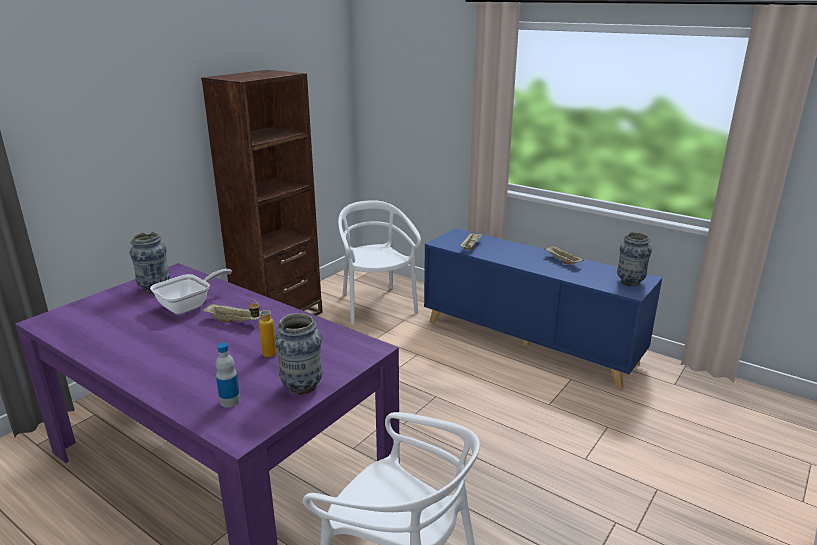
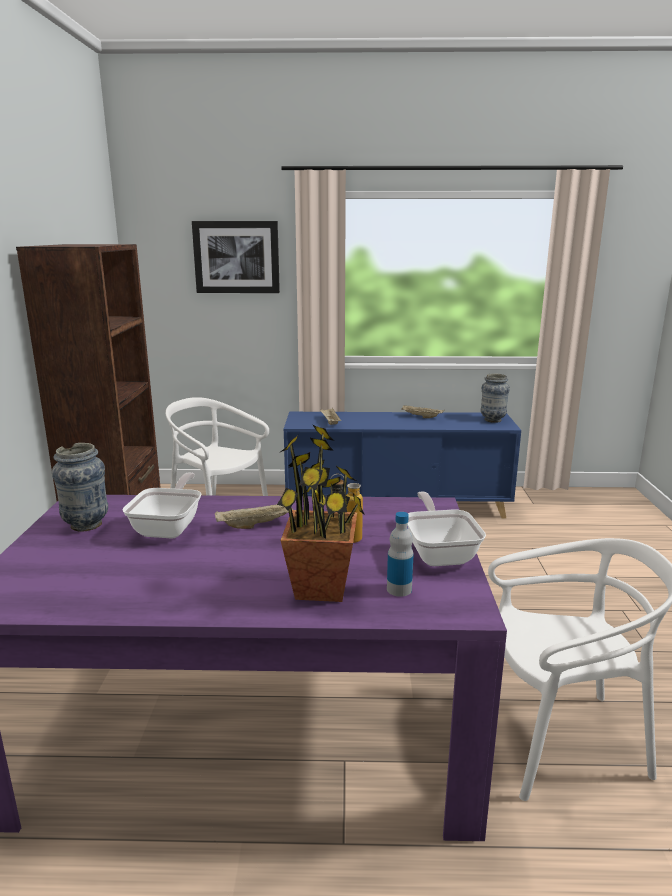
camera: 35 degrees left, 5 degrees down
vase [275,313,322,394] -> frying pan [407,492,486,566]
none -> picture [192,221,280,293]
none -> potted plant [277,425,365,602]

